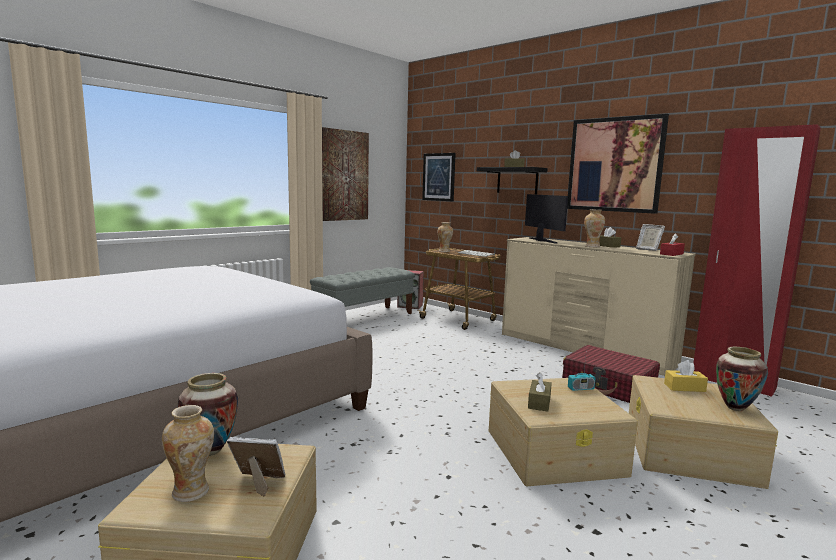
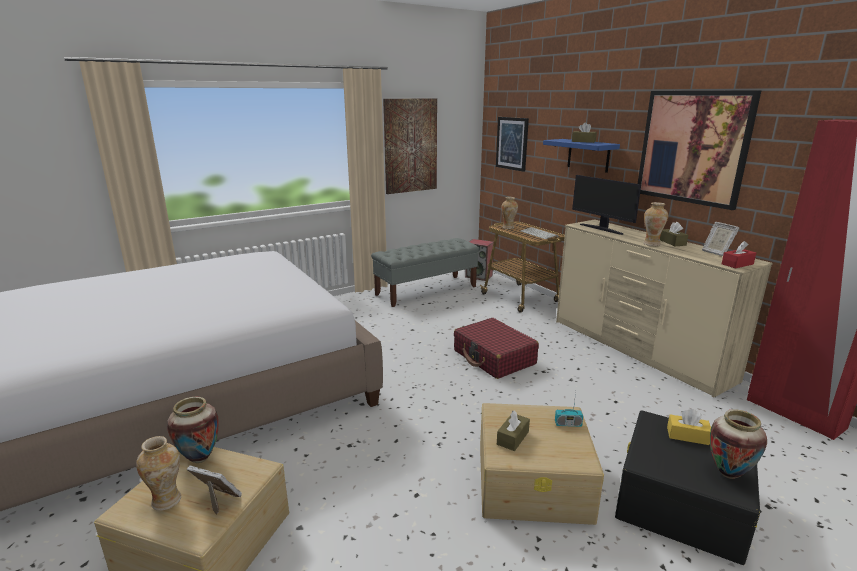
camera: 15 degrees right, 10 degrees up
black shelf [477,167,548,194] -> blue shelf [543,139,620,173]
monitor [525,194,568,243] -> monitor turned 150 degrees clockwise [572,175,641,235]
red suitcase [562,345,660,403] -> red suitcase moved to [454,318,539,379]
beige storage box [629,375,778,489] -> black storage box [615,410,760,565]

